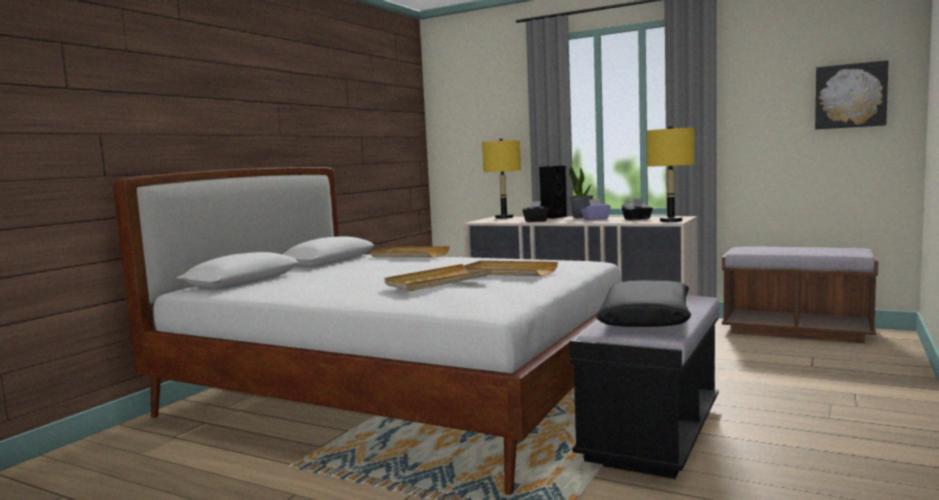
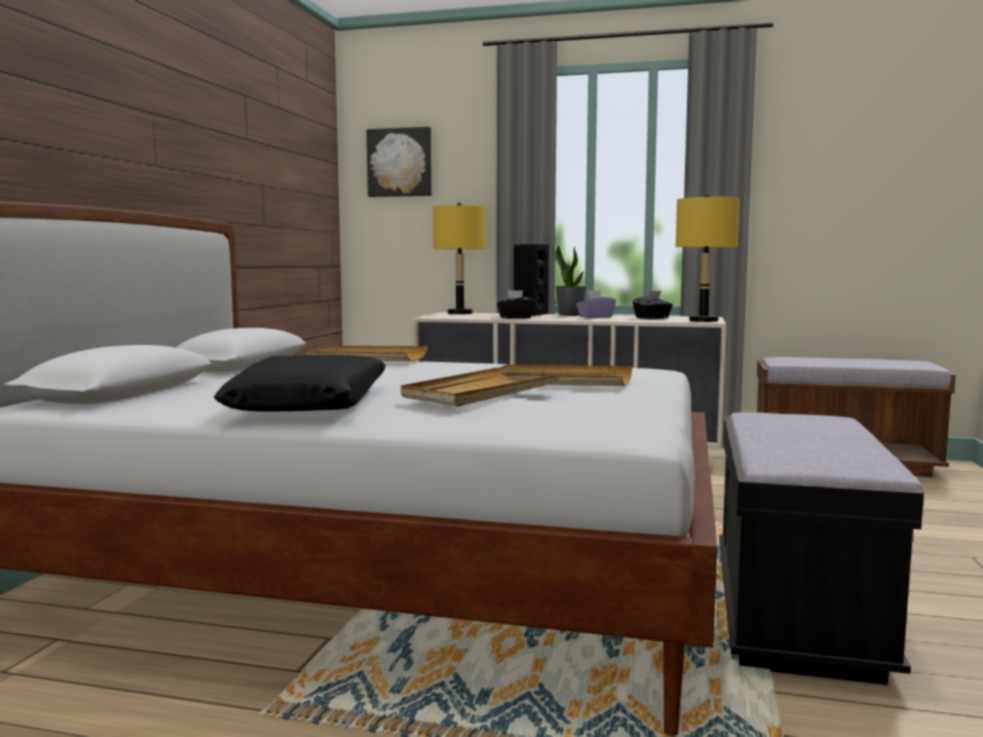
camera: 15 degrees left, 0 degrees up
black pillow [596,280,691,327] -> black pillow moved to [214,355,386,412]
picture [815,60,889,129] -> picture moved to [366,127,432,197]

